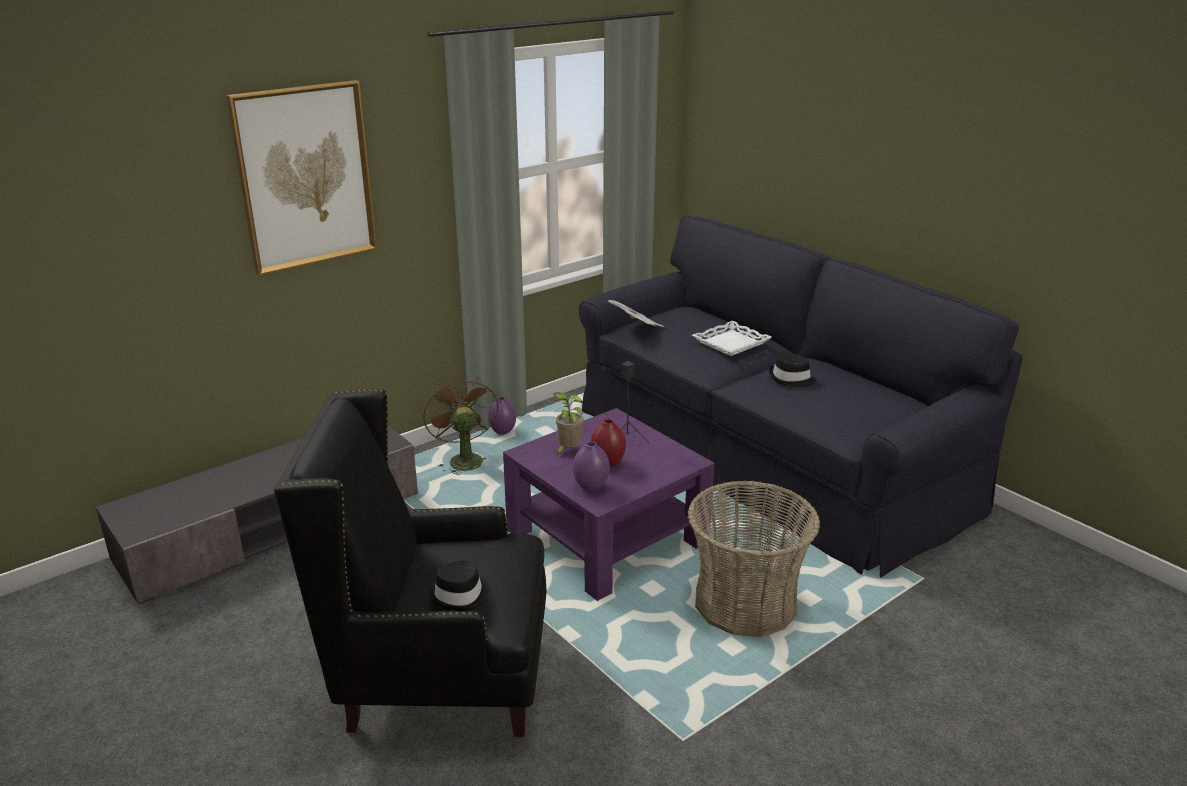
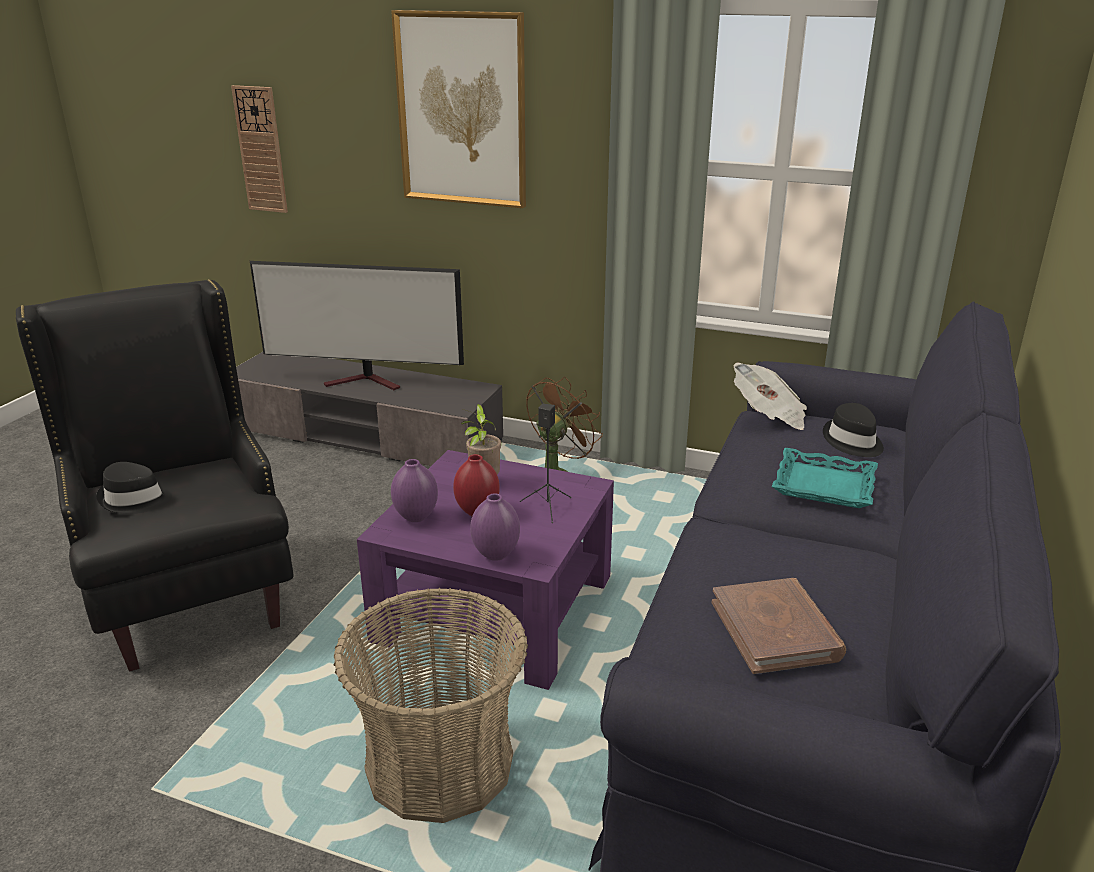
camera: 60 degrees right, 0 degrees up
purple vase [488,396,516,434] -> purple vase moved to [470,493,520,561]
white tray [692,321,772,356] -> turquoise tray [772,448,878,508]
black hat [769,352,816,387] -> black hat moved to [823,403,884,457]
none -> wall clock [231,85,288,213]
none -> television [250,261,464,390]
none -> brown book [712,578,846,674]

